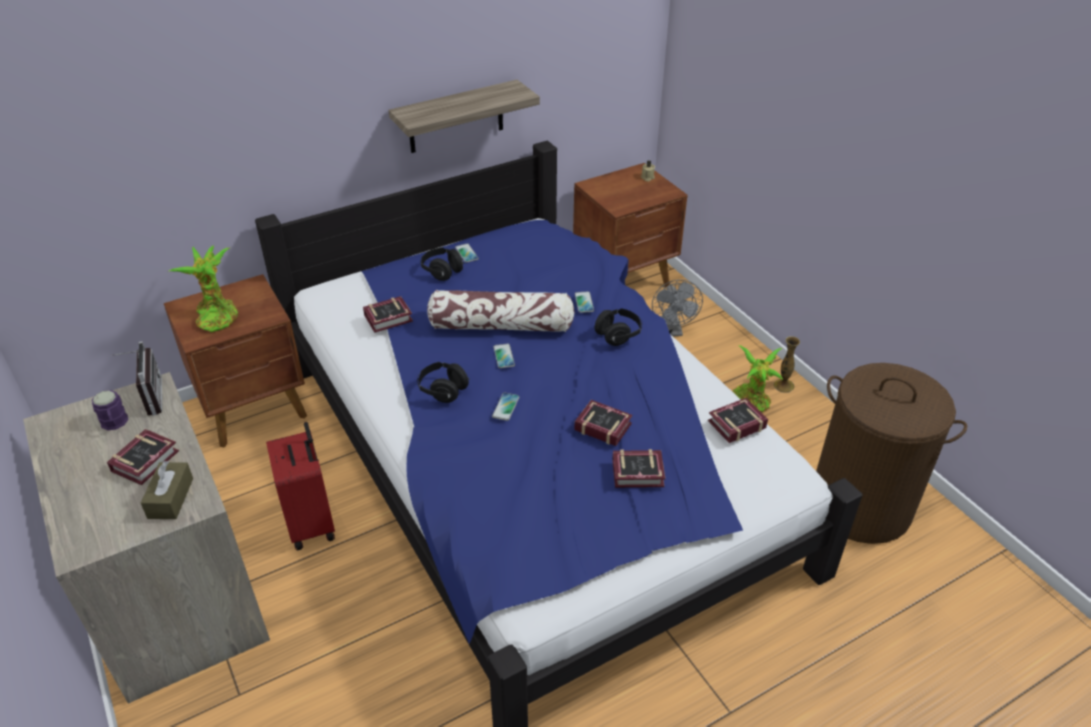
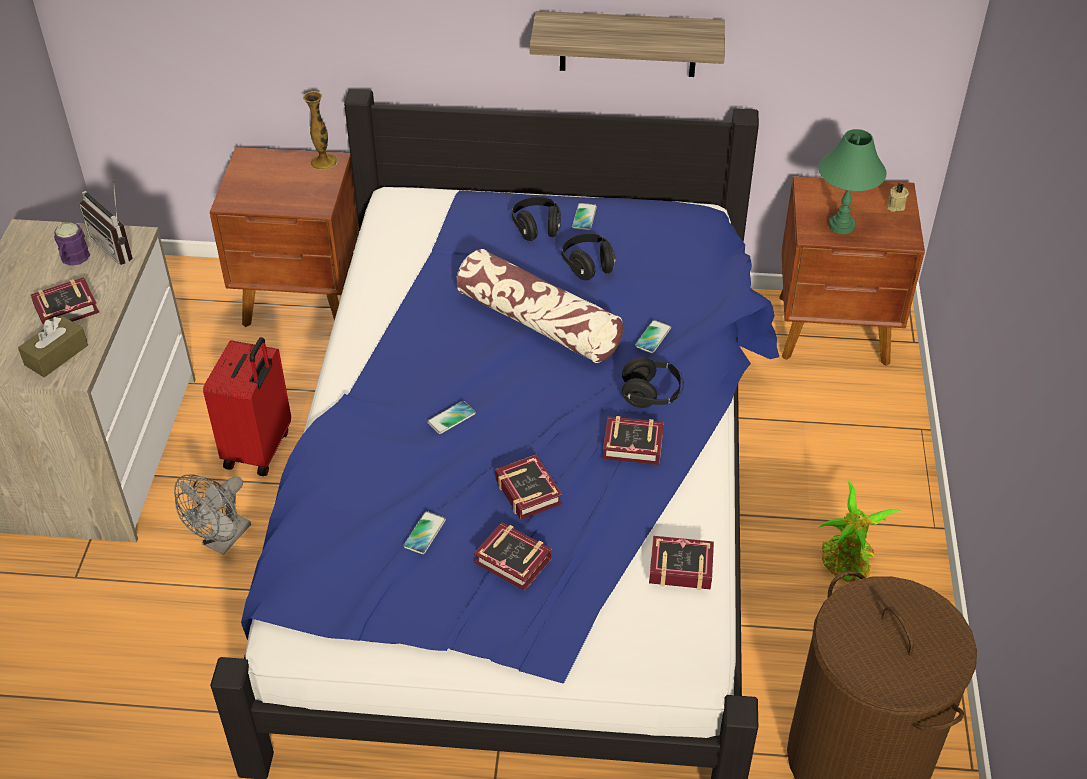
camera: 35 degrees right, 5 degrees up
radio [111,341,162,416] -> radio turned 120 degrees clockwise [79,179,133,265]
potted plant [169,245,238,332] -> none
book [363,296,413,333] -> book moved to [602,416,664,465]
black headphones [417,362,470,403] -> black headphones moved to [561,234,616,280]
phone [493,344,515,368] -> phone moved to [403,511,446,554]
grey fan [652,280,703,336] -> grey fan moved to [174,474,251,555]
vase [774,336,800,393] -> vase moved to [303,91,338,170]
none -> green table lamp [818,129,887,234]

